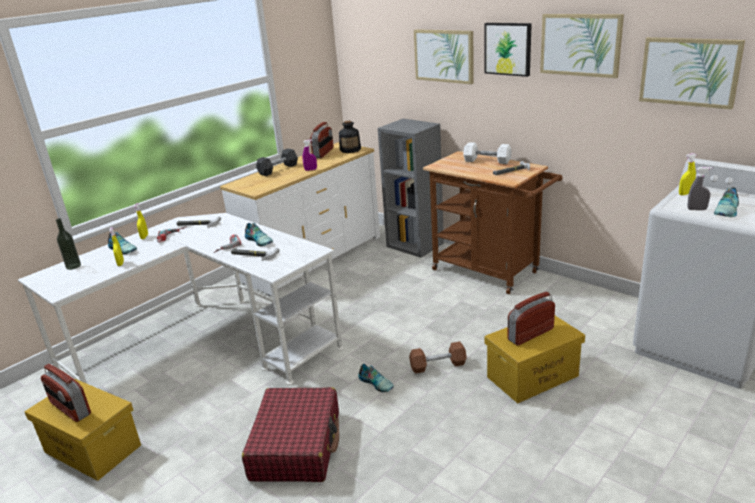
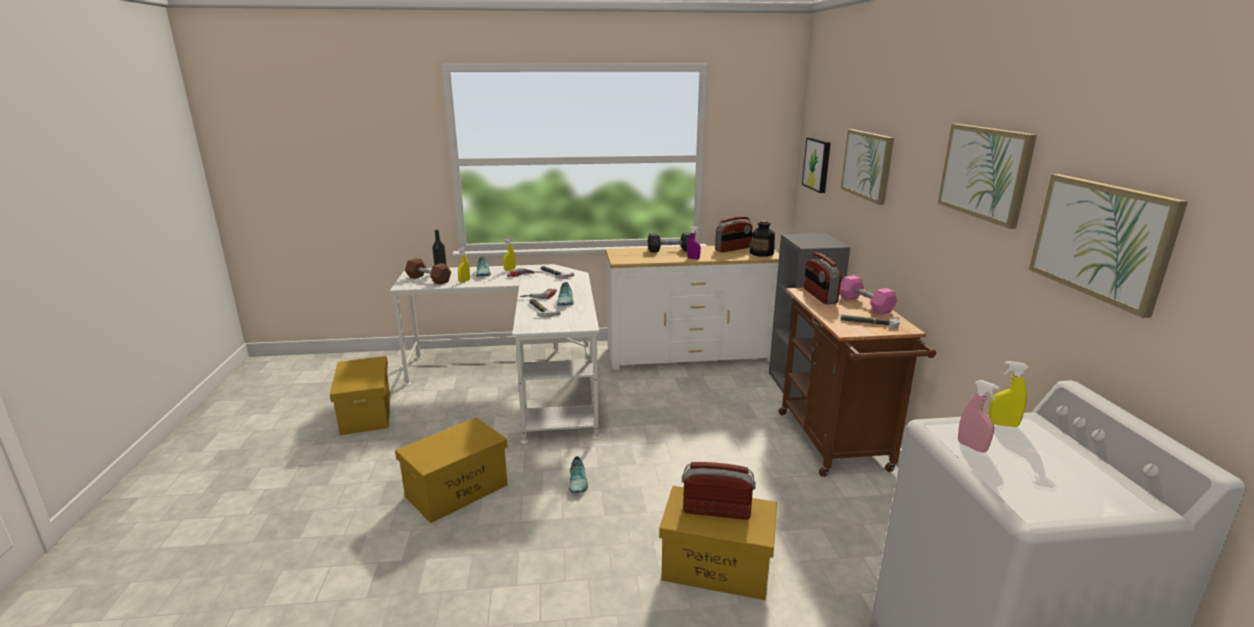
camera: 40 degrees right, 5 degrees down
radio [41,364,91,422] -> radio moved to [804,252,841,304]
red suitcase [242,387,339,482] -> yellow storage box [395,417,508,523]
brown dumbbell [409,341,467,374] -> brown dumbbell moved to [405,258,451,285]
white dumbbell [463,142,512,164] -> pink dumbbell [840,275,897,315]
picture [485,23,532,77] -> picture moved to [802,137,831,193]
grey spray bottle [688,167,712,210] -> pink spray bottle [958,380,1000,453]
shoe [714,187,739,217] -> none

